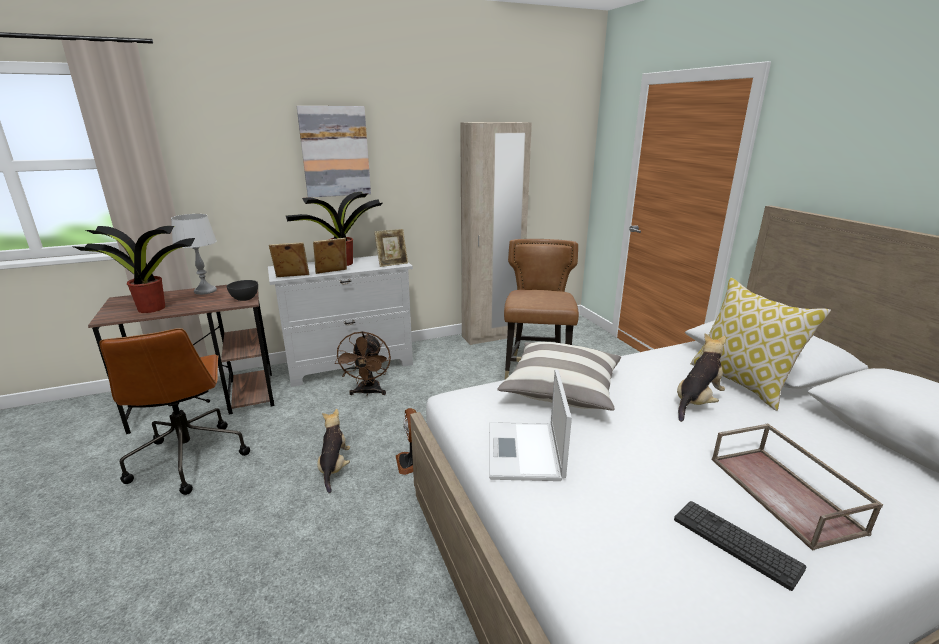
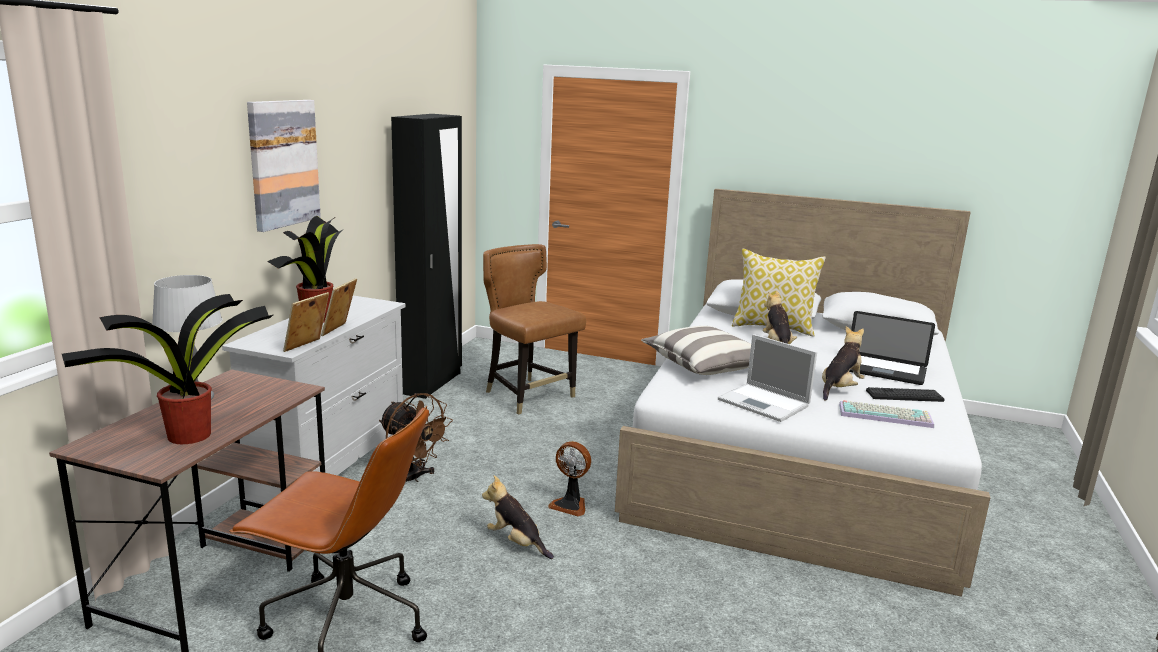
camera: 50 degrees left, 5 degrees down
grey bowl [227,280,258,301] -> none
picture frame [374,229,408,267] -> none
beige wardrobe [460,122,532,345] -> black wardrobe [391,114,462,399]
brown tray [712,423,883,551] -> laptop [849,311,935,385]
none -> plush toy [822,326,865,401]
none -> keyboard [839,400,934,428]

